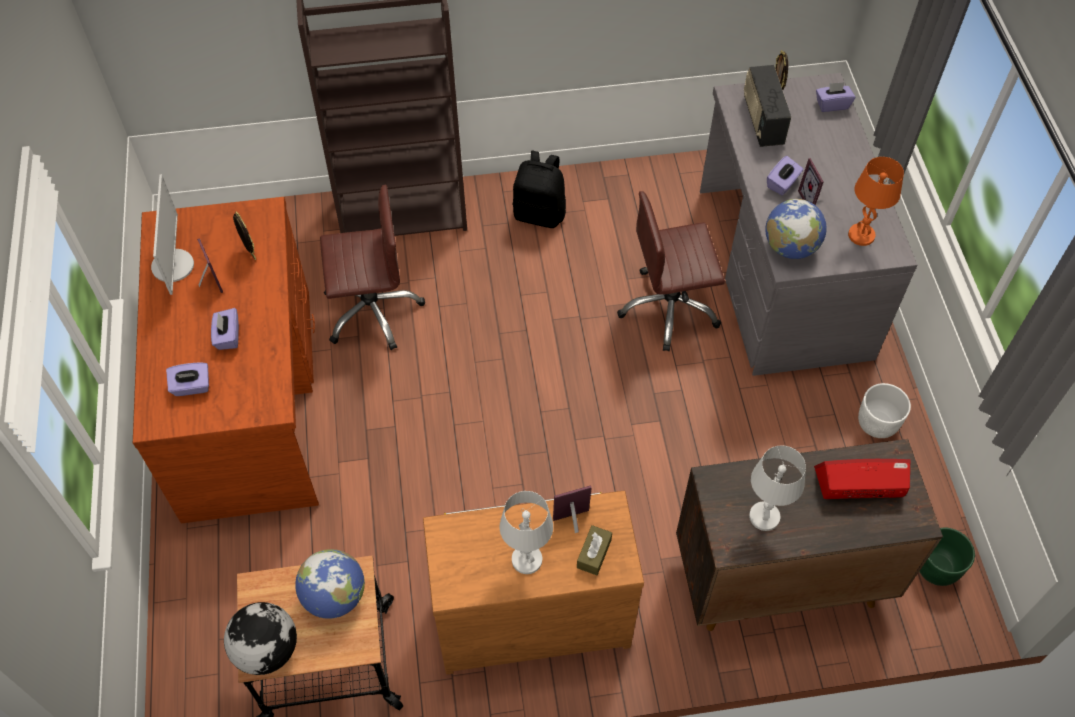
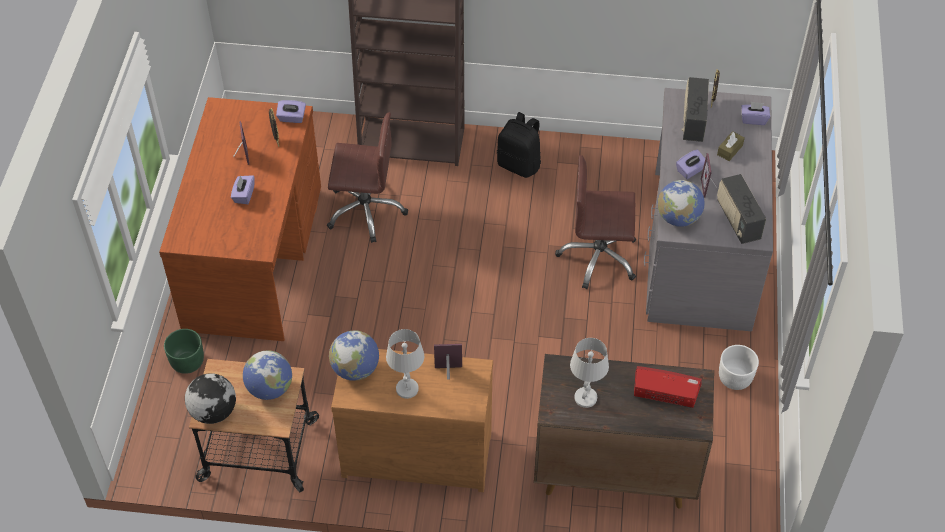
camera: 15 degrees right, 5 degrees down
monitor [151,174,194,295] -> none
purple tissue box [166,362,209,396] -> purple tissue box moved to [276,100,306,123]
brown tissue box [577,525,612,575] -> brown tissue box moved to [717,131,745,161]
orange table lamp [848,157,904,246] -> radio [717,174,766,244]
green planter [919,528,975,586] -> green planter moved to [164,329,204,374]
none -> globe [329,331,379,381]

